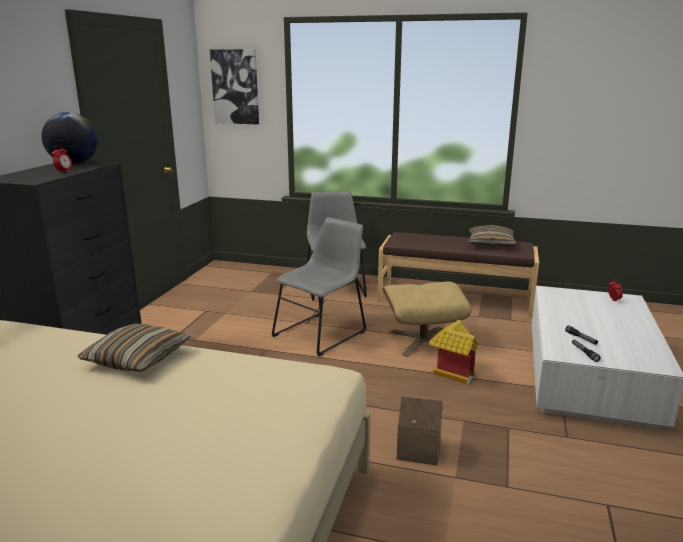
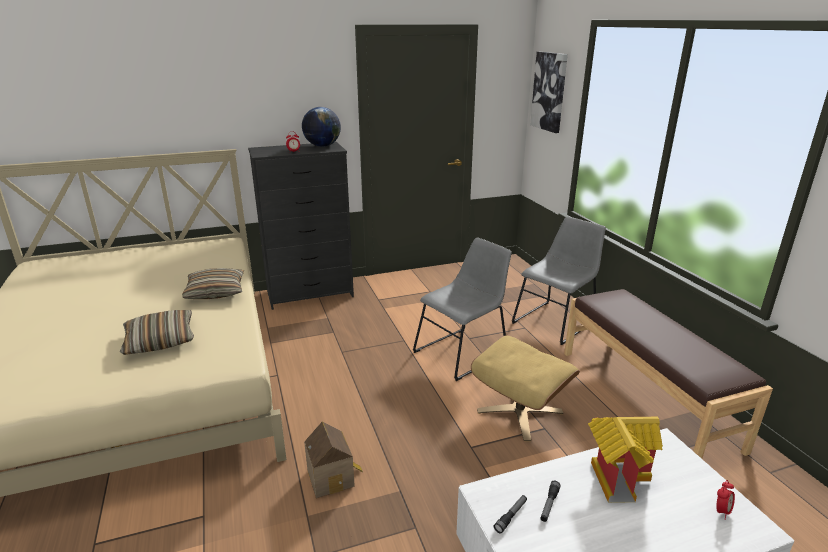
camera: 55 degrees right, 5 degrees up
grey chair [271,217,366,356] -> grey chair turned 45 degrees counterclockwise [413,237,512,381]
toy house [428,320,478,385] -> toy house moved to [588,417,663,503]
pillow [468,225,516,248] -> pillow moved to [120,310,194,355]

